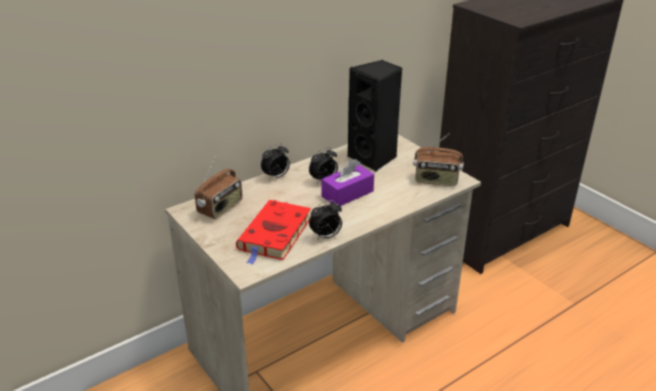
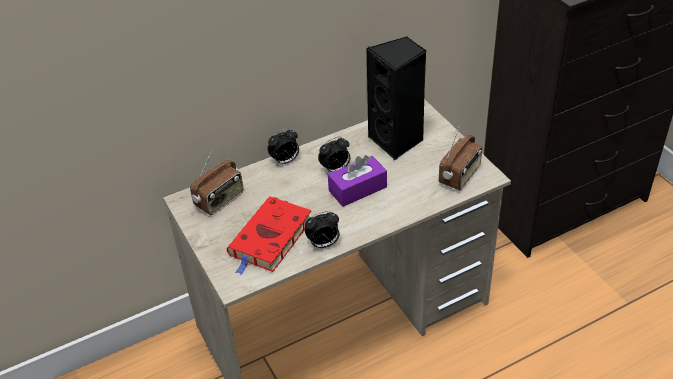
camera: 10 degrees right, 10 degrees up
radio [413,133,464,186] -> radio turned 75 degrees counterclockwise [439,125,482,191]

